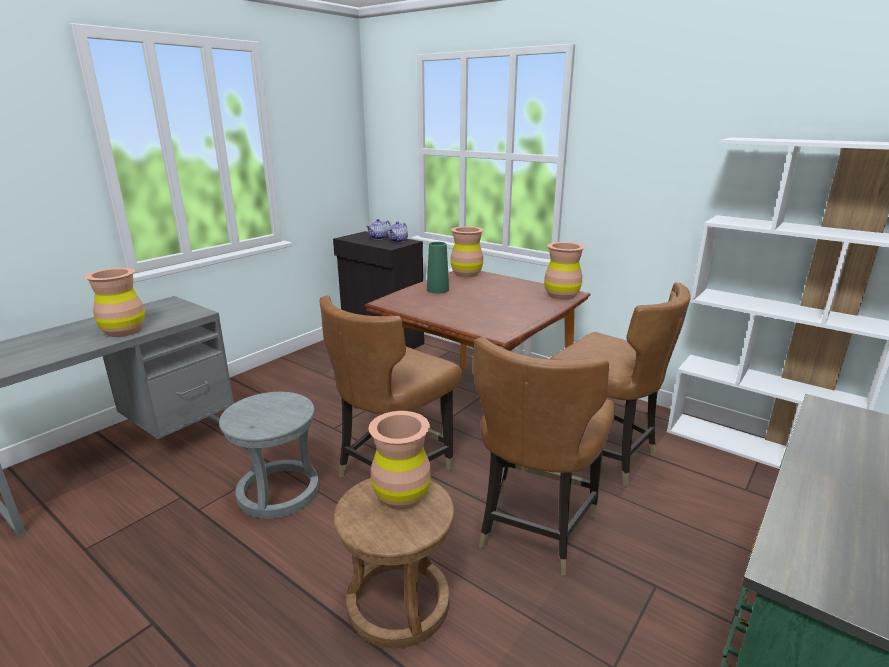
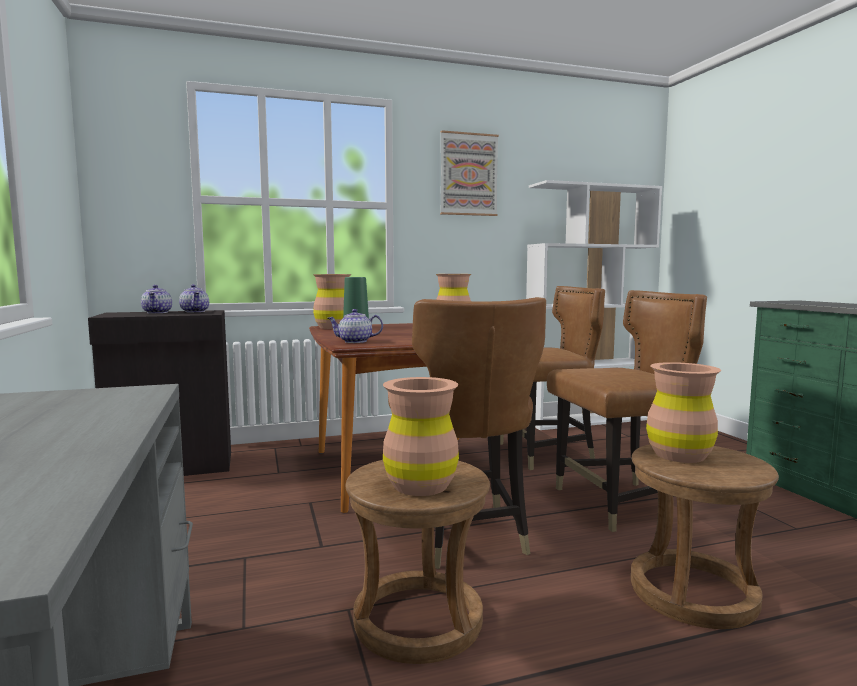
camera: 55 degrees left, 15 degrees down
brown vase [84,268,145,337] -> brown vase moved to [383,377,459,496]
grey stool [219,392,319,519] -> brown stool [346,460,490,664]
brown chair [473,337,615,575] -> brown chair turned 75 degrees counterclockwise [547,290,707,532]
none -> teapot [327,309,383,343]
none -> picture [440,130,499,216]

